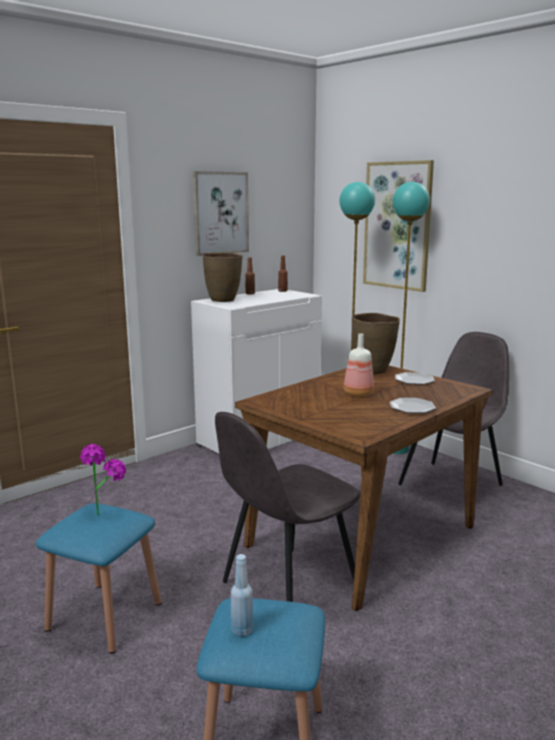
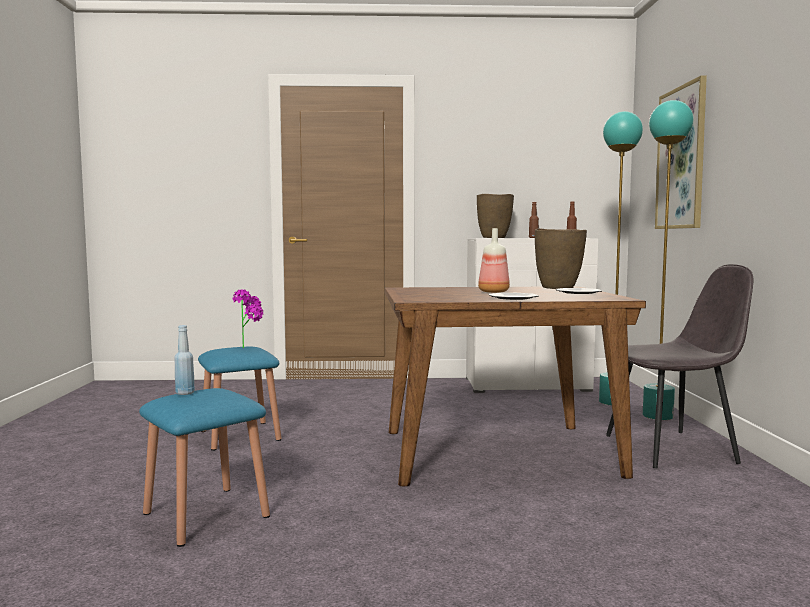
camera: 40 degrees right, 10 degrees down
picture [193,171,249,256] -> none
grey chair [215,412,360,602] -> none

